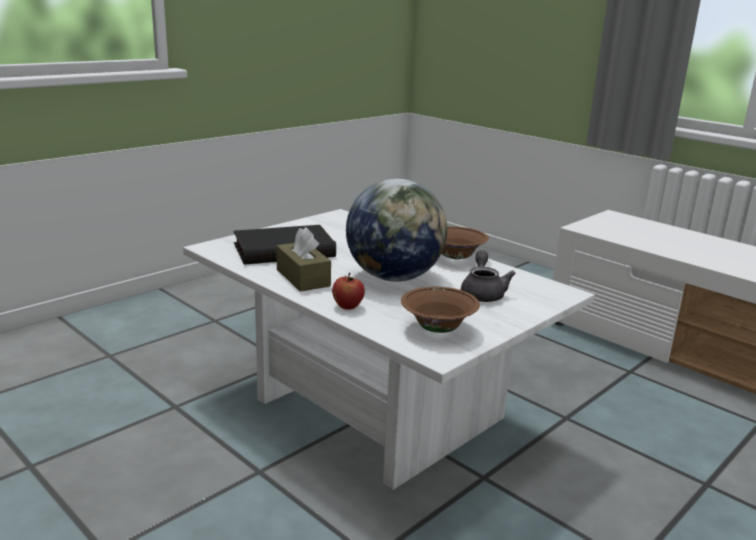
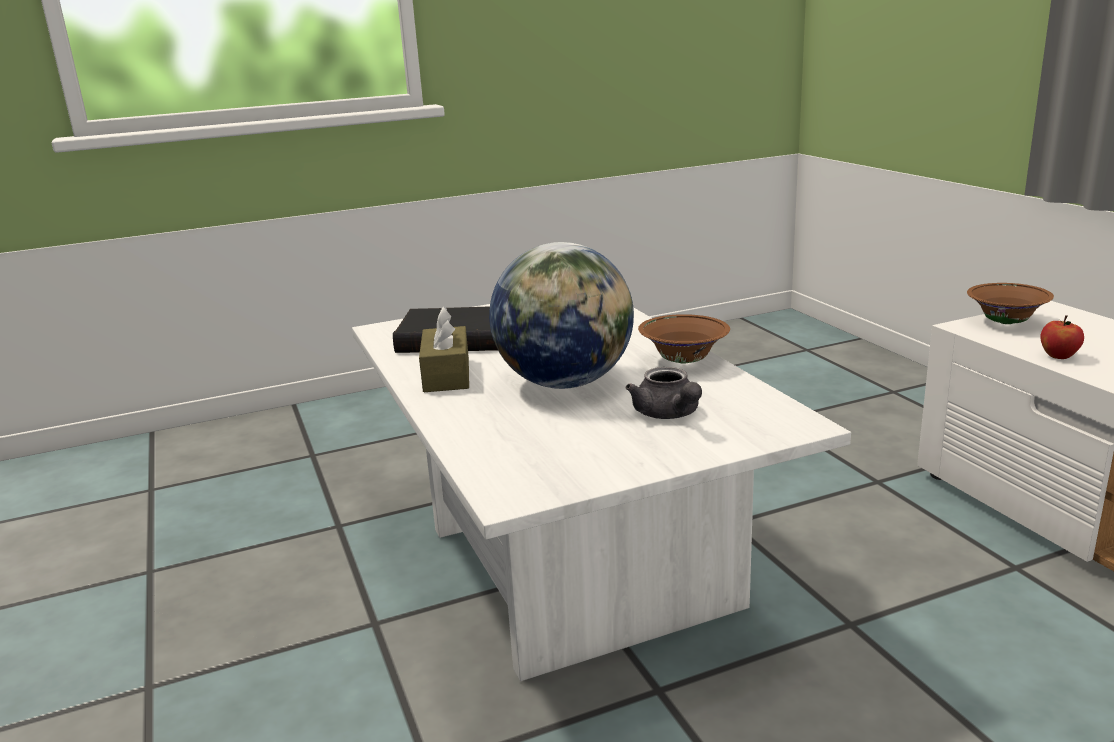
camera: 25 degrees right, 0 degrees up
apple [332,273,365,310] -> apple moved to [1040,315,1084,359]
brown bowl [401,287,480,333] -> brown bowl moved to [967,283,1054,324]
grey teapot [461,250,516,302] -> grey teapot turned 135 degrees clockwise [626,367,702,419]

